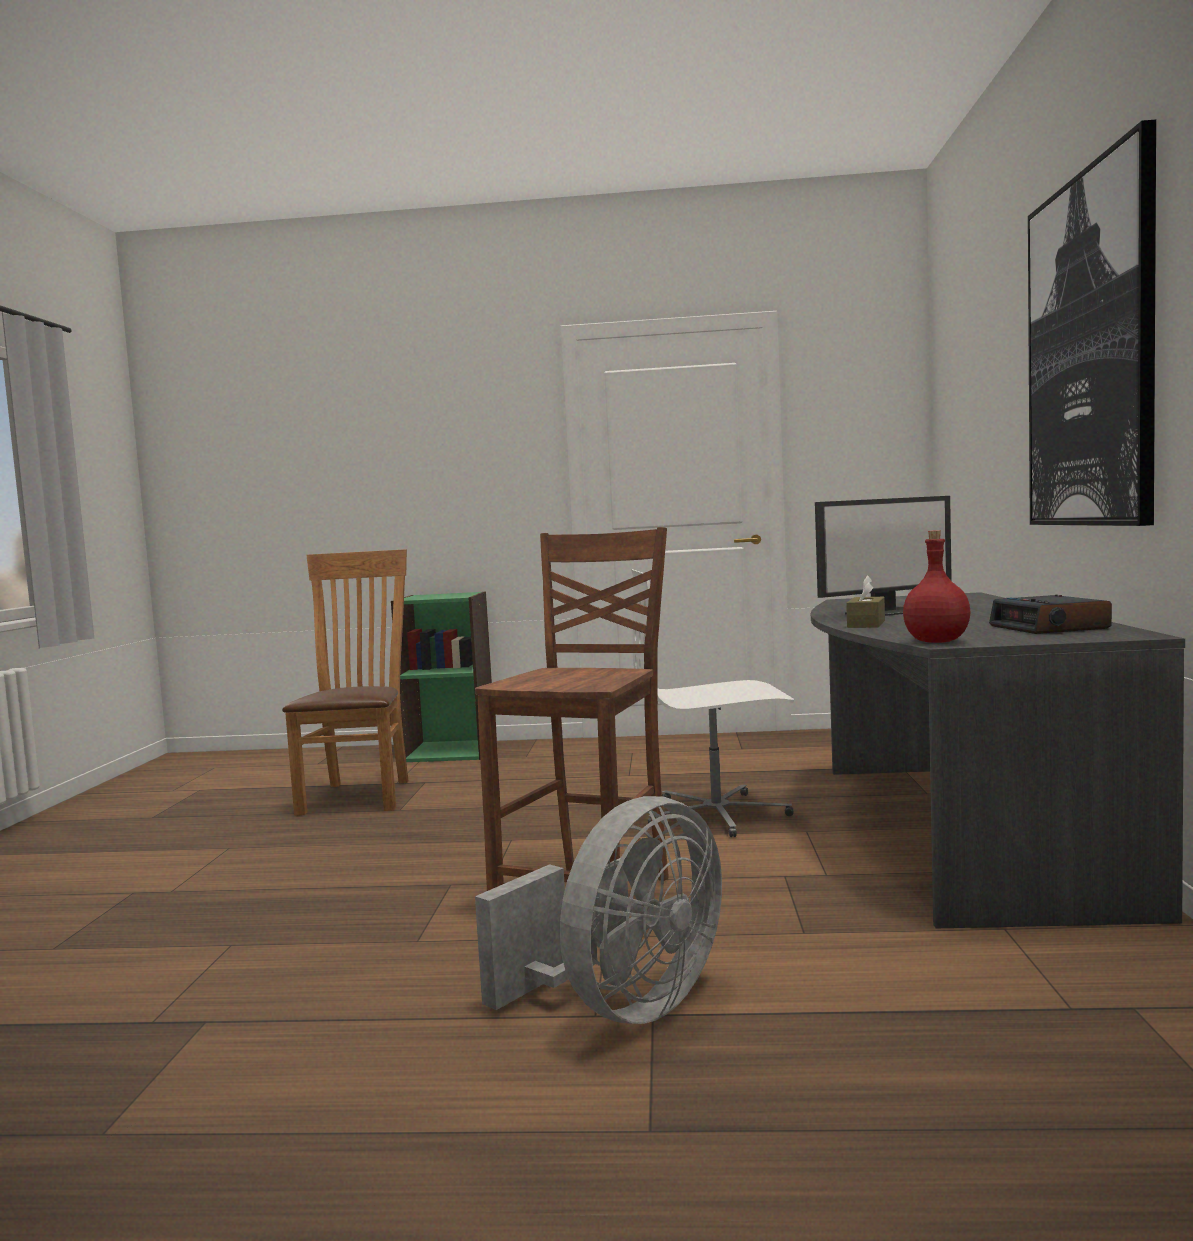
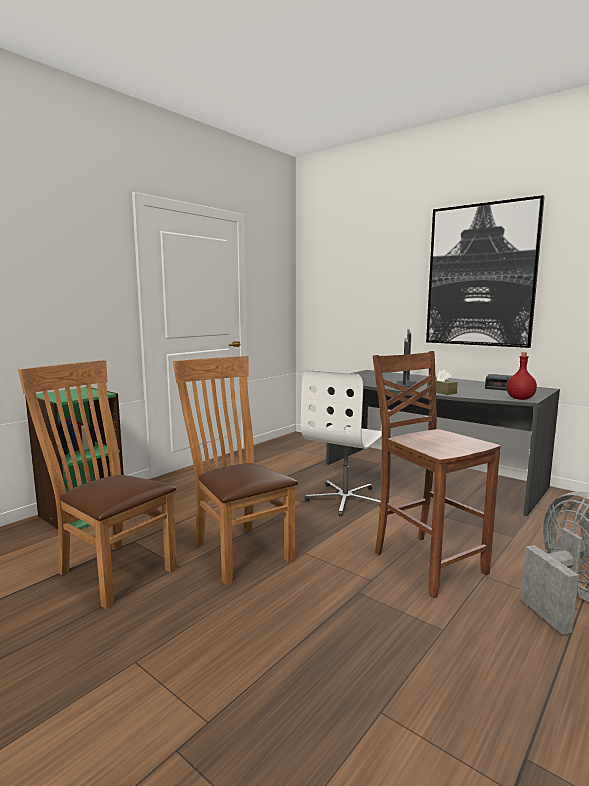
camera: 55 degrees left, 5 degrees up
none -> brown chair [173,356,298,585]

